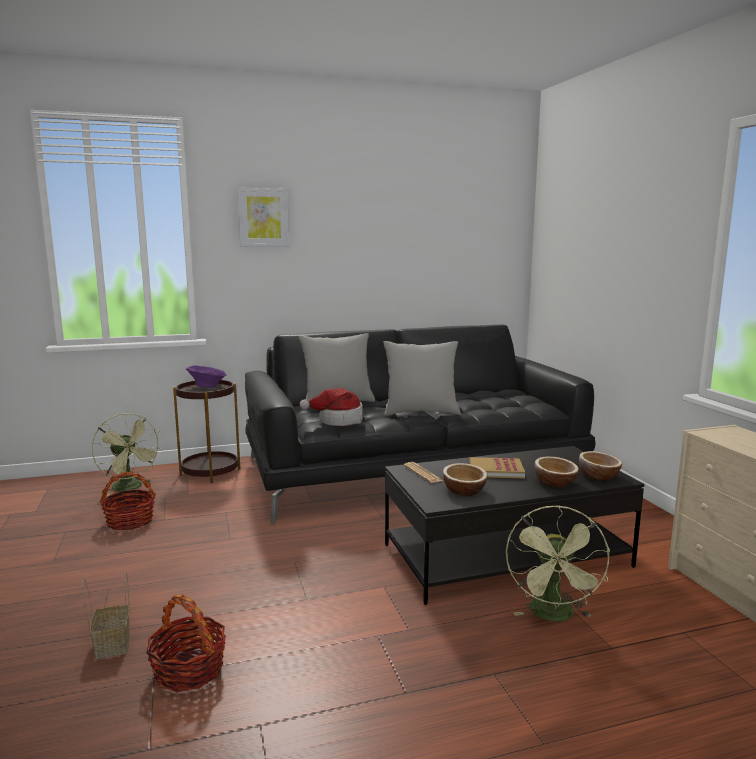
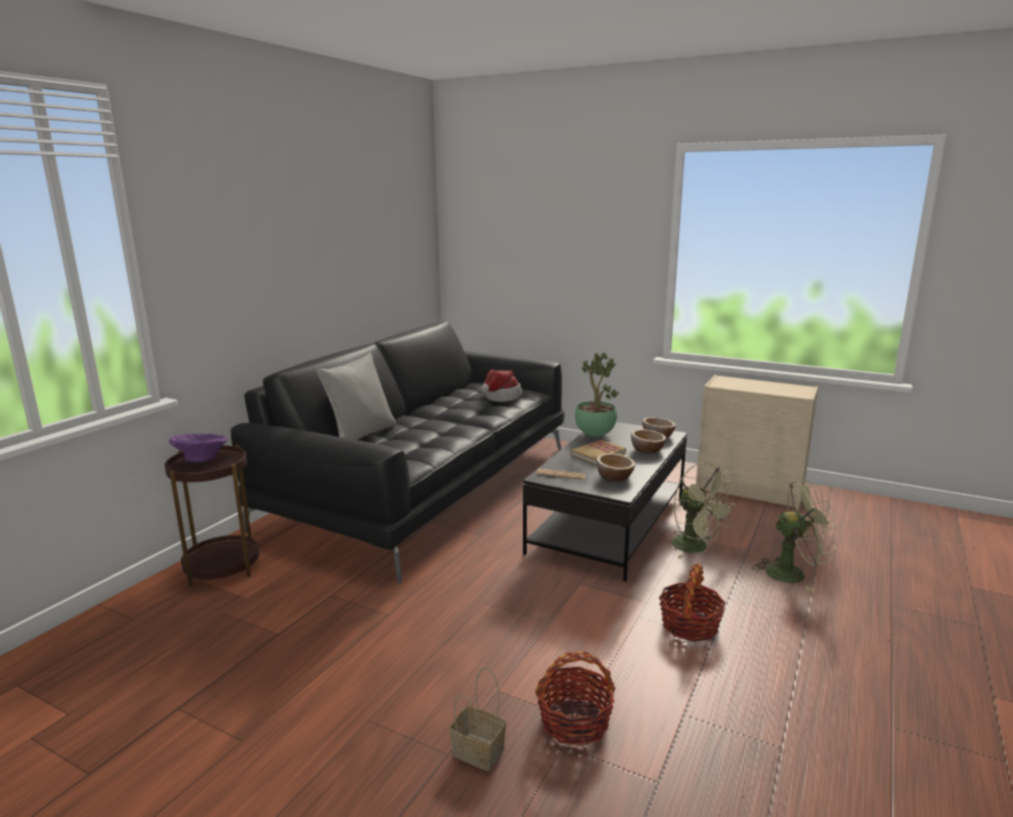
camera: 45 degrees left, 5 degrees up
green fan [92,413,162,496] -> green fan moved to [752,481,837,591]
basket [100,471,156,531] -> basket moved to [659,563,726,642]
picture [237,188,289,247] -> none
hat [300,388,363,426] -> hat moved to [480,370,522,402]
grey pillow [383,341,461,416] -> none
none -> potted plant [575,353,619,437]

